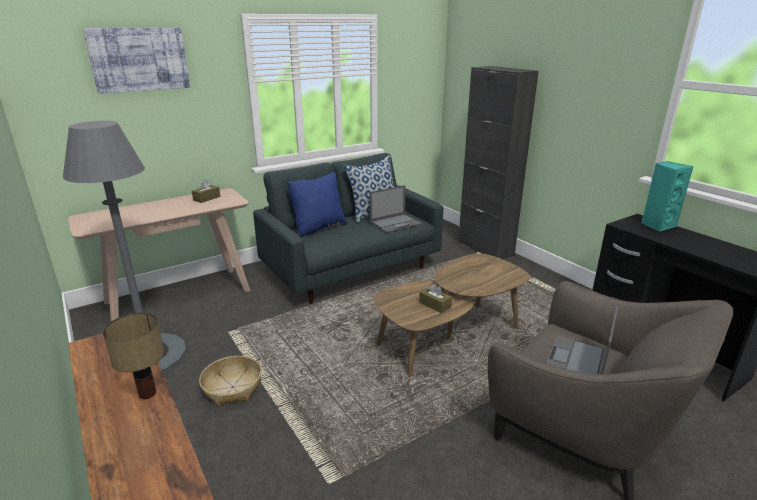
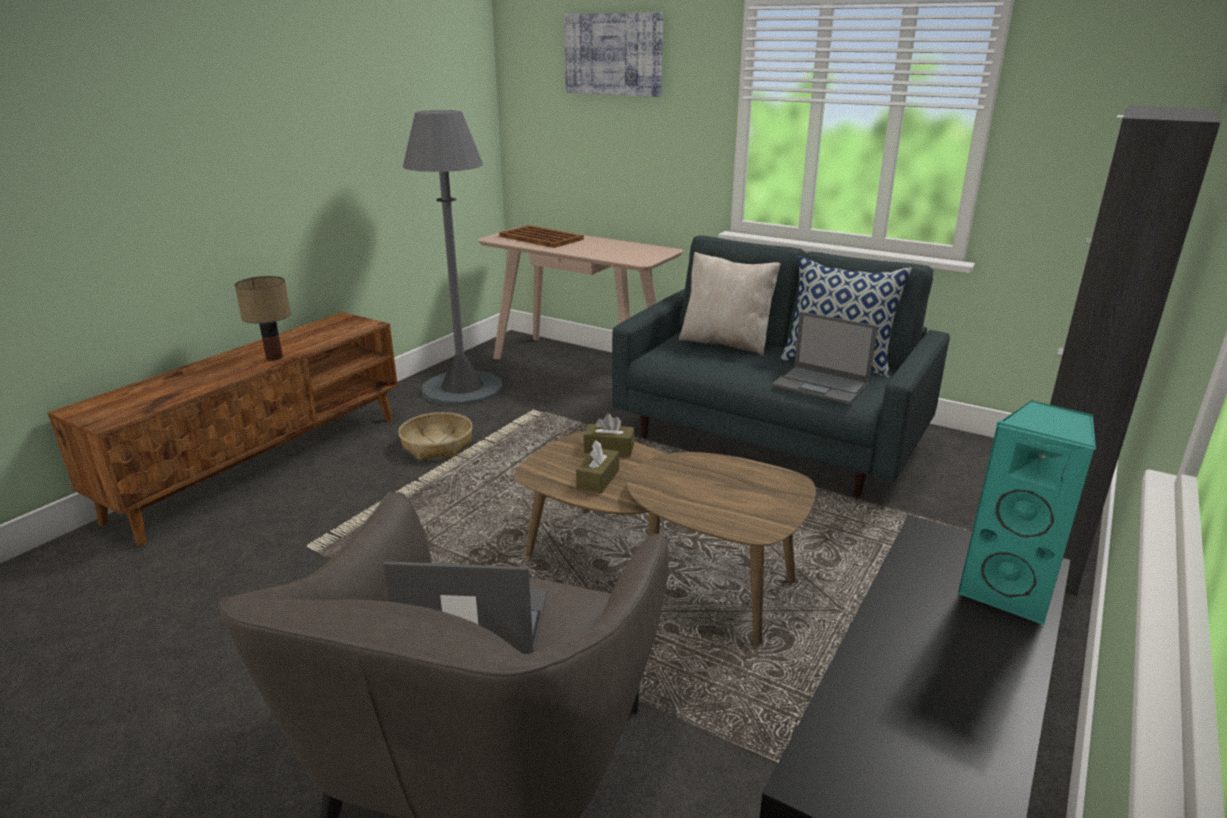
camera: 65 degrees right, 0 degrees up
brown tissue box [192,179,220,203] -> brown tissue box moved to [584,414,634,457]
blue pillow [287,172,347,237] -> beige pillow [679,252,781,356]
none -> brown tray [499,225,584,248]

